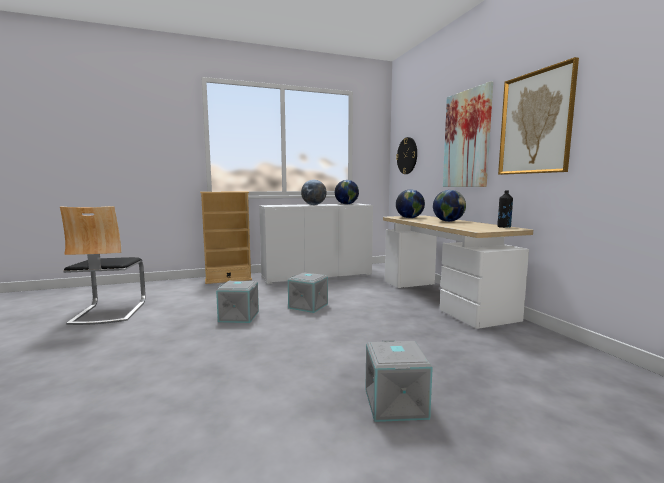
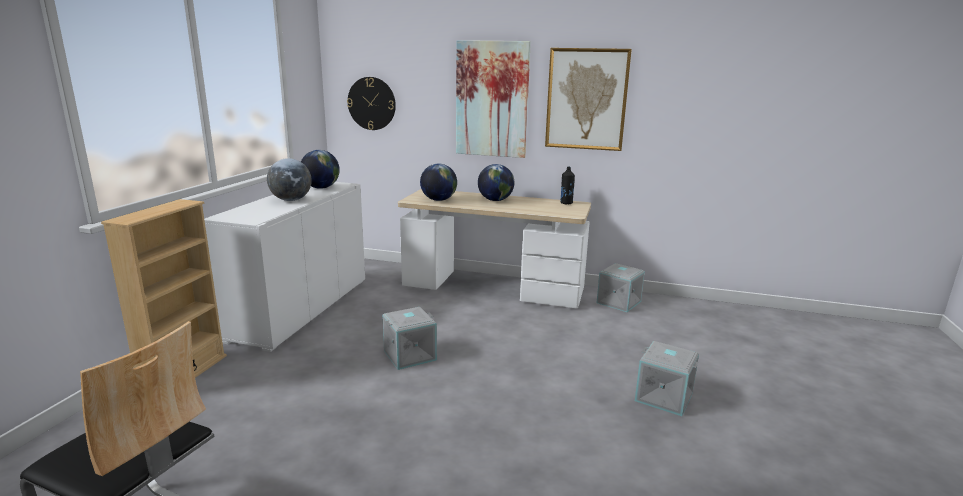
camera: 55 degrees left, 10 degrees up
grey storage box [216,281,259,323] -> grey storage box moved to [597,263,645,312]

